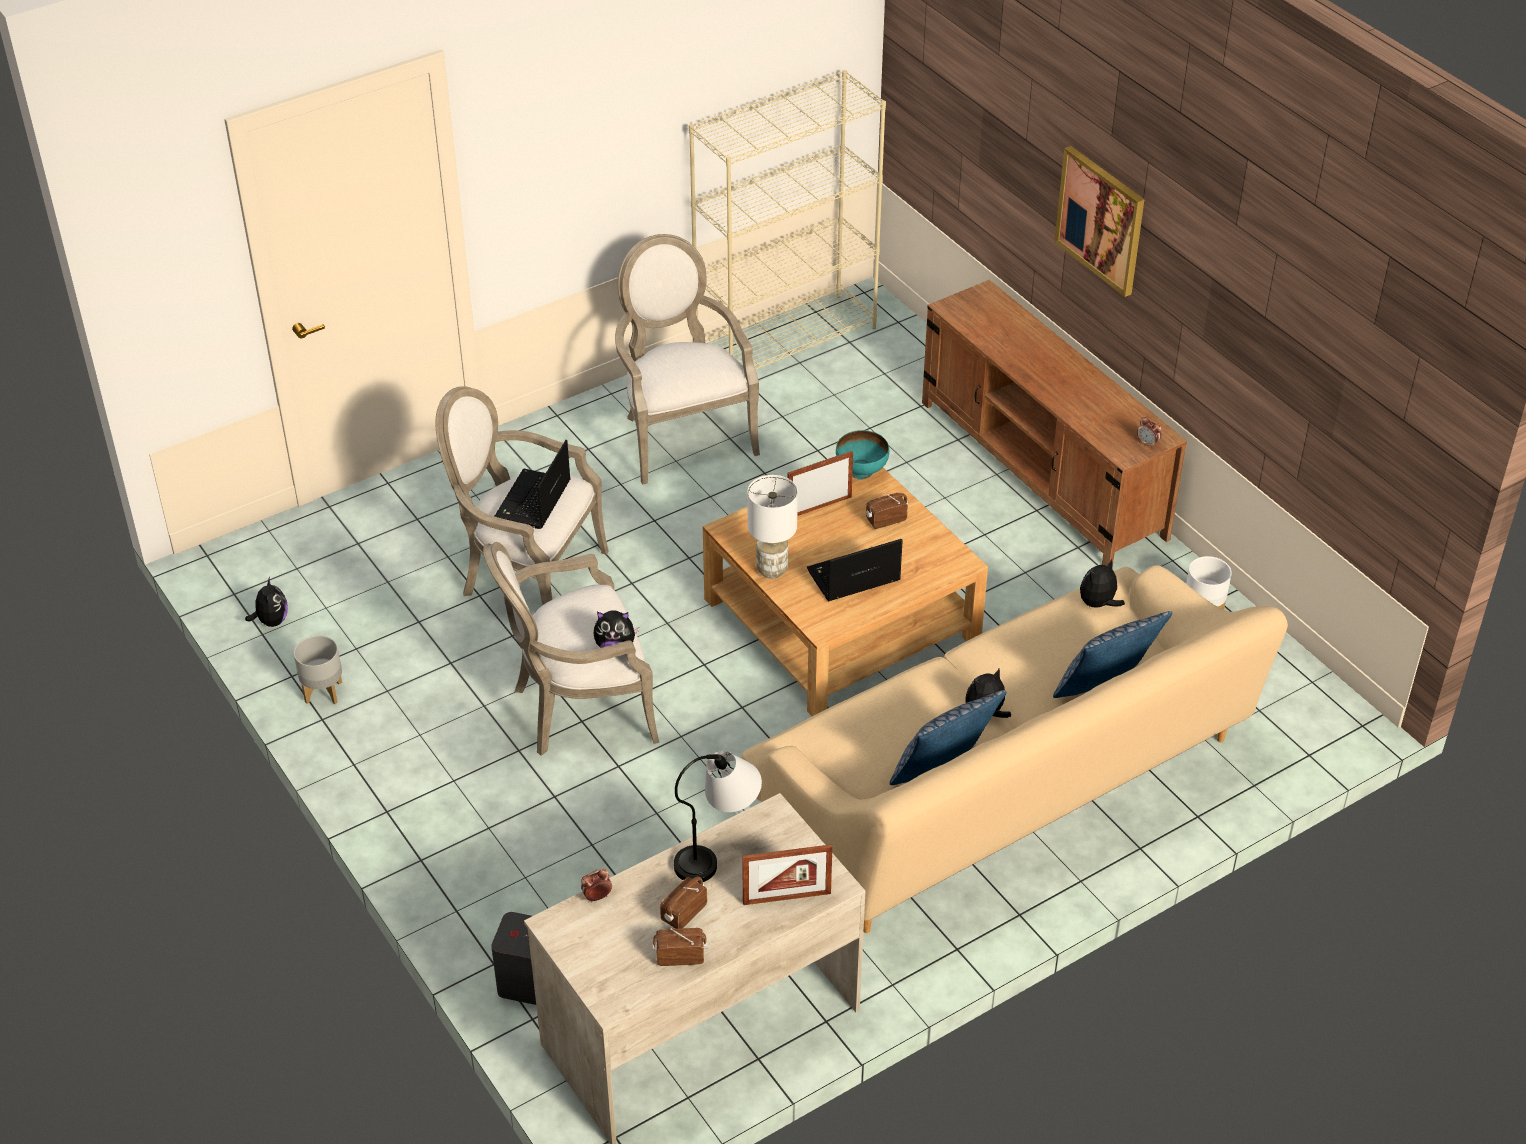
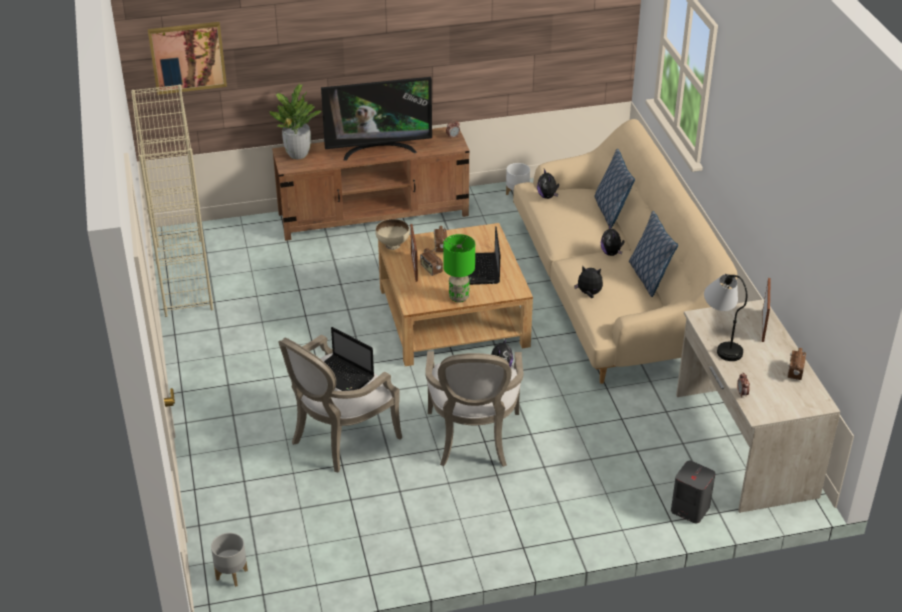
camera: 70 degrees left, 5 degrees down
plush toy [245,576,288,627] -> plush toy moved to [574,265,603,298]
grey planter [294,635,342,704] -> grey planter moved to [211,533,248,587]
armchair [615,234,760,485] -> none
radio [660,877,707,929] -> radio moved to [420,247,443,276]
white table lamp [747,475,798,578] -> green table lamp [443,234,475,303]
turquoise bowl [836,430,889,480] -> beige bowl [375,219,410,250]
picture [1054,146,1144,297] -> picture moved to [148,22,227,95]
none -> potted plant [270,82,322,159]
none -> television [321,77,432,161]

